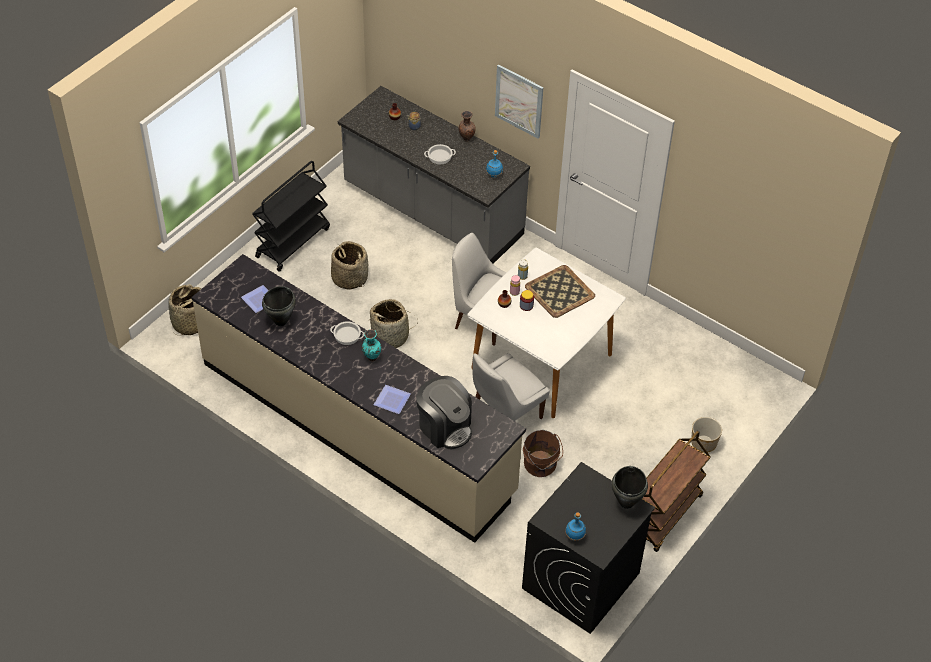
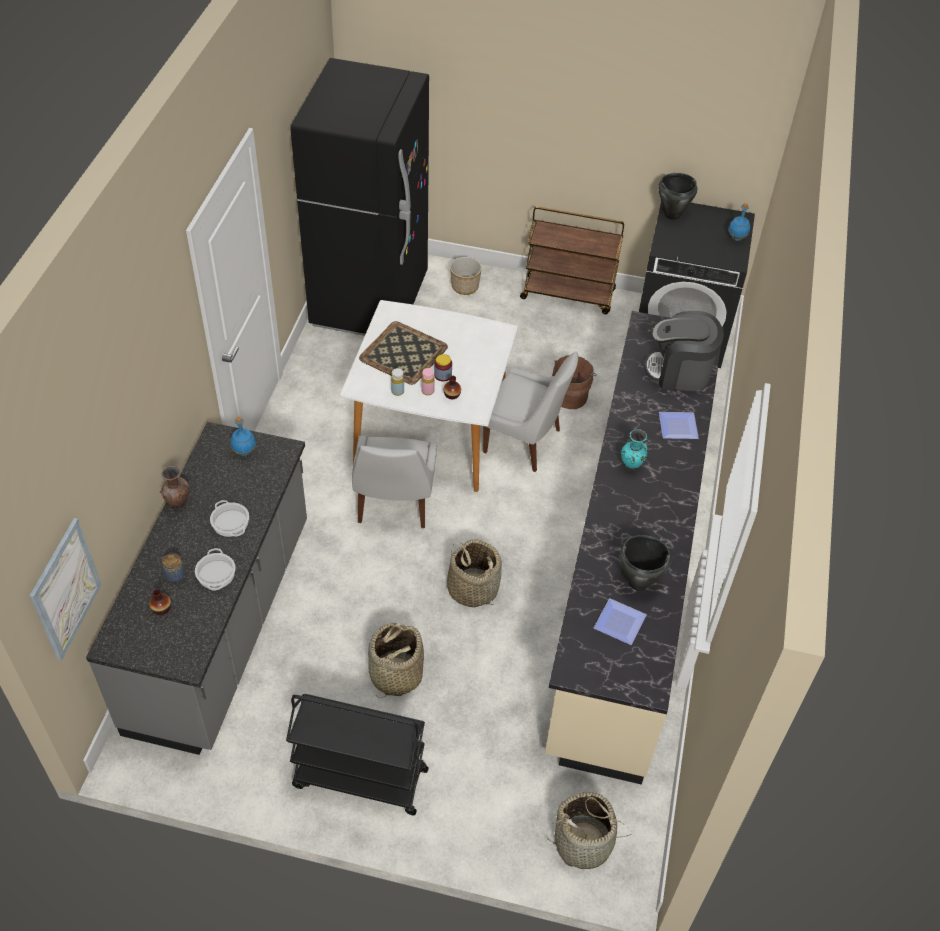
camera: 115 degrees left, 0 degrees up
cooking pot [330,321,364,345] -> cooking pot moved to [195,548,236,590]
coffee machine [416,376,472,449] -> coffee machine turned 105 degrees counterclockwise [644,311,724,391]
picture [495,64,543,139] -> picture moved to [30,518,101,661]
none -> black fridge [290,58,429,336]

